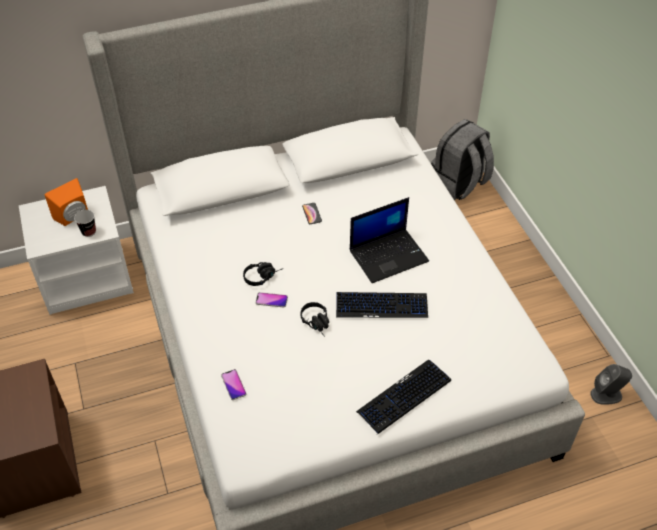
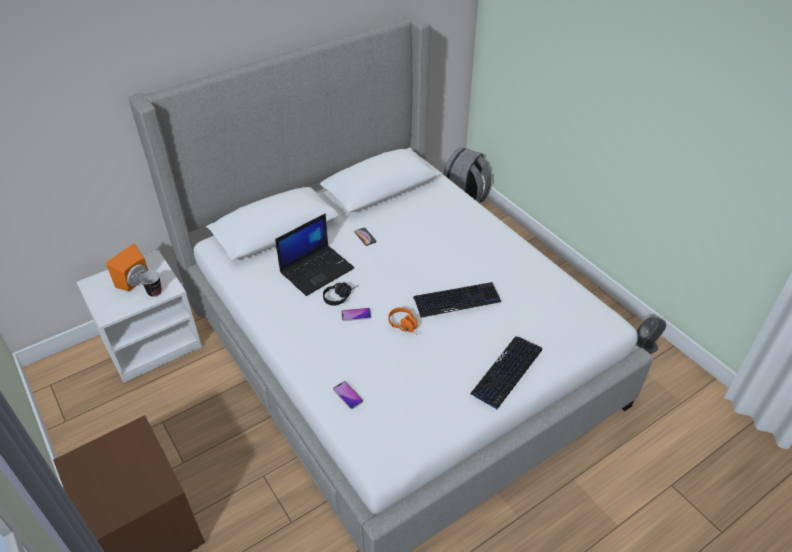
camera: 15 degrees left, 5 degrees down
black headphones [301,302,329,337] -> orange headphones [388,307,418,335]
laptop [350,197,429,283] -> laptop moved to [275,213,354,296]

